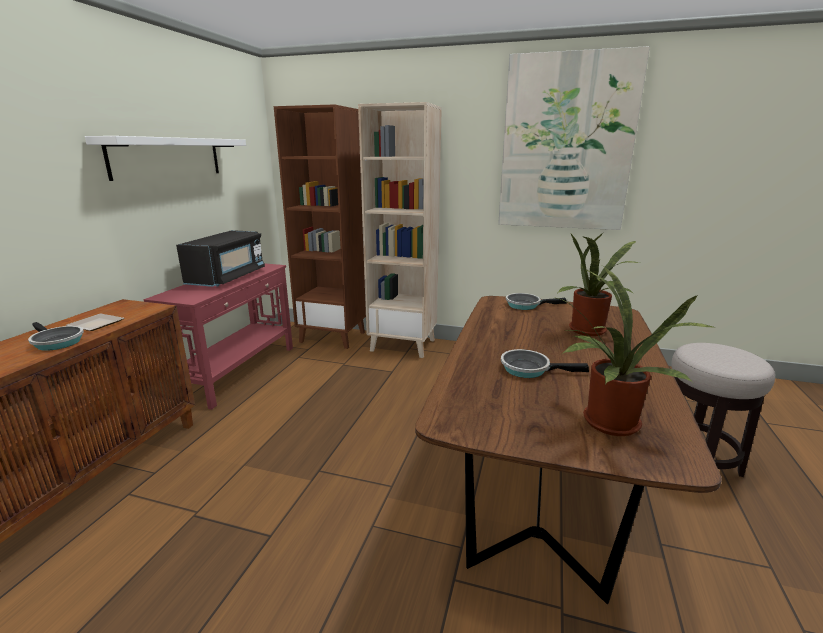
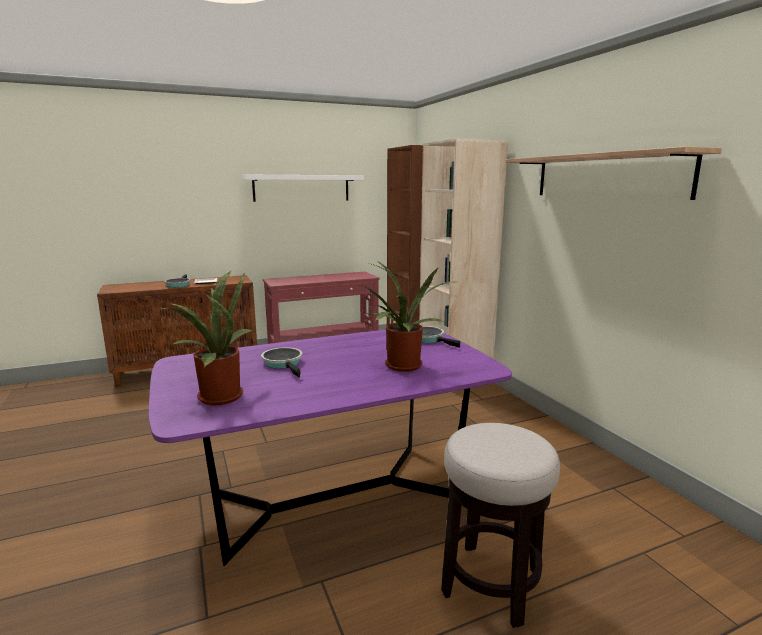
camera: 50 degrees right, 5 degrees down
black microwave [176,230,265,287] -> none
brown dining table [415,296,722,604] -> purple dining table [149,329,512,566]
picture [498,46,650,230] -> shelf [506,146,722,200]

